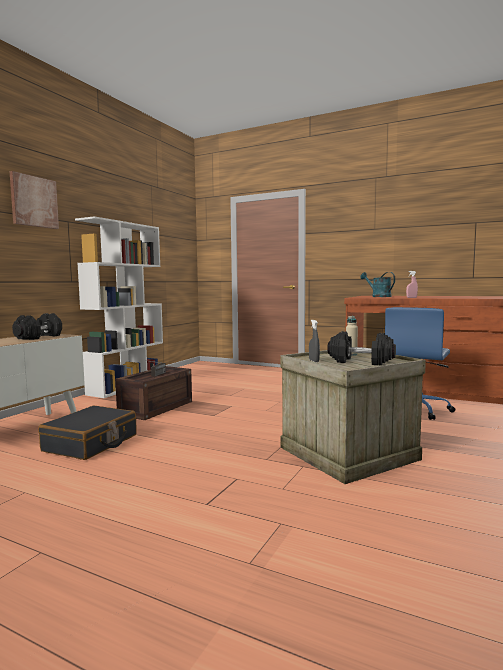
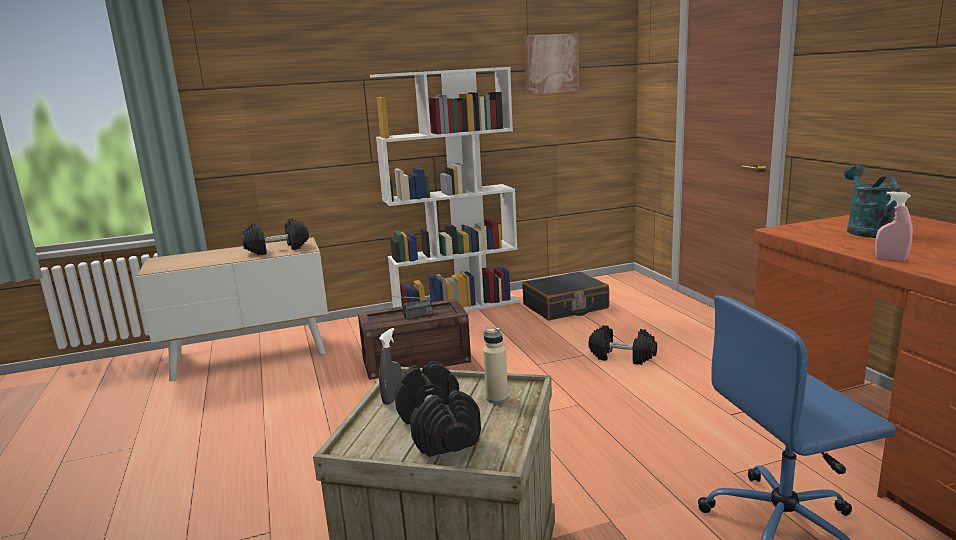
camera: 45 degrees right, 10 degrees up
picture [9,171,59,229] -> picture moved to [525,33,579,95]
black suitcase [38,406,137,460] -> black suitcase moved to [522,272,609,320]
none -> black dumbbell [588,325,657,365]

